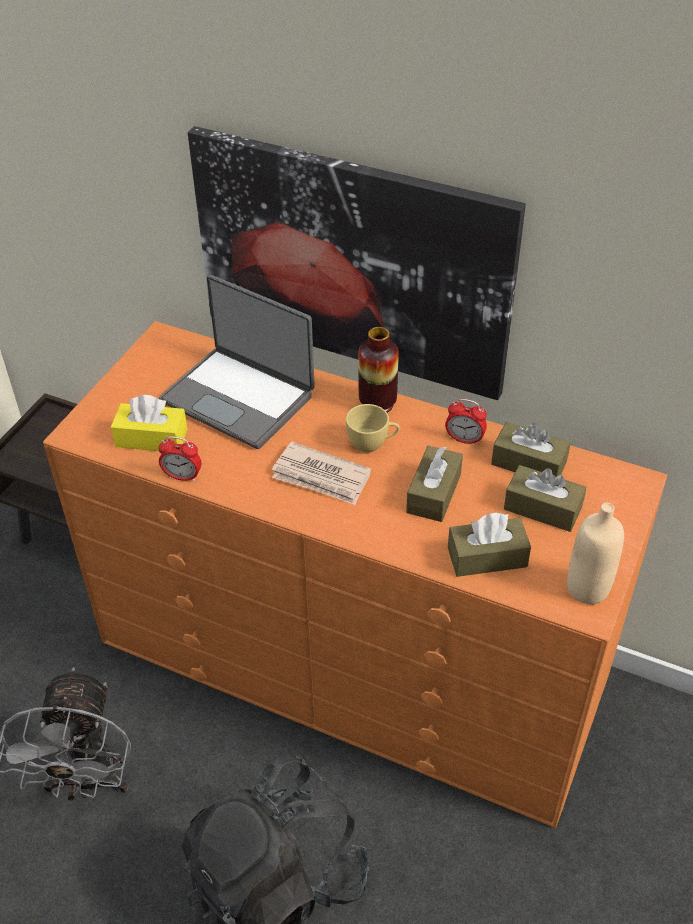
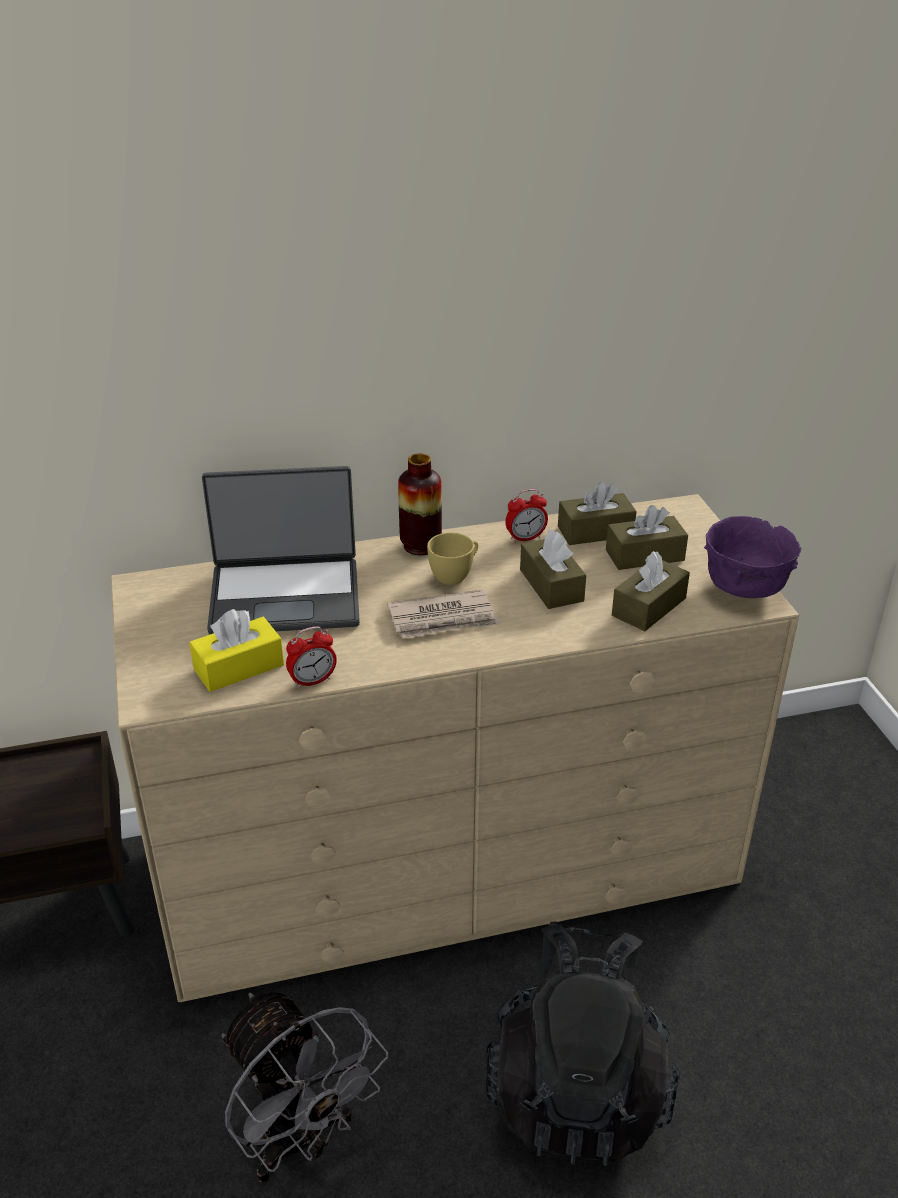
camera: 40 degrees left, 10 degrees down
orange dresser [43,321,667,828] -> beige dresser [111,494,799,1002]
picture [188,126,526,400] -> none
beige bottle [567,502,624,605] -> purple bowl [704,516,801,598]

